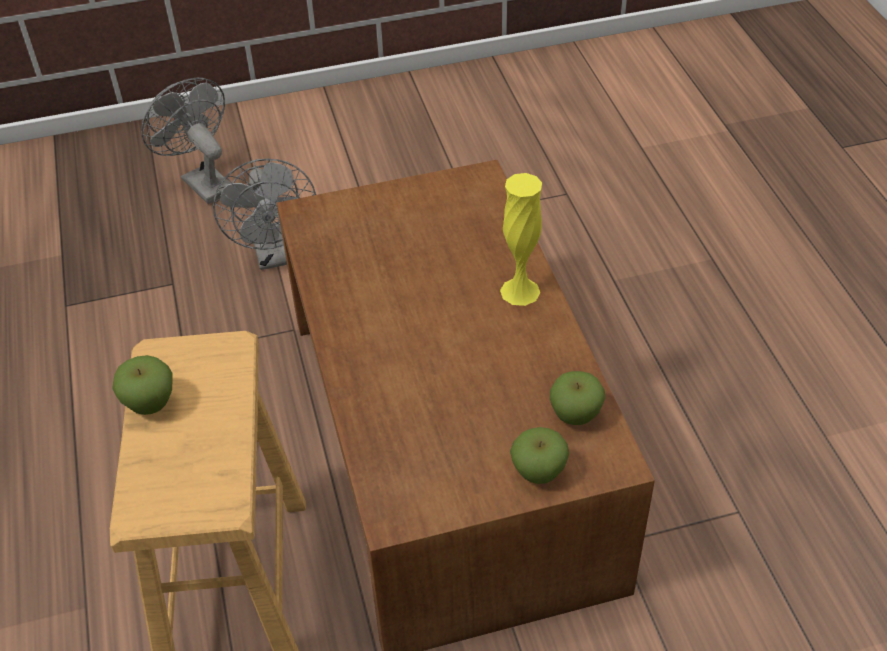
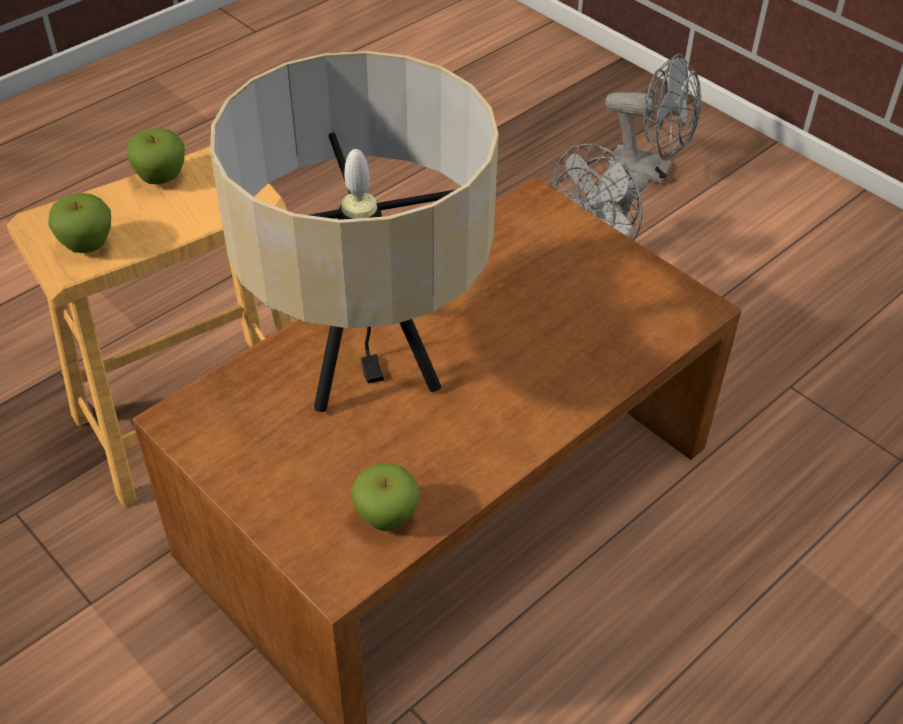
camera: 60 degrees right, 0 degrees up
grey fan [141,78,231,204] -> grey fan turned 90 degrees clockwise [605,53,701,184]
yellow vase [500,173,542,306] -> none
apple [510,427,569,484] -> apple moved to [48,193,111,253]
none -> beige table lamp [210,51,499,412]

